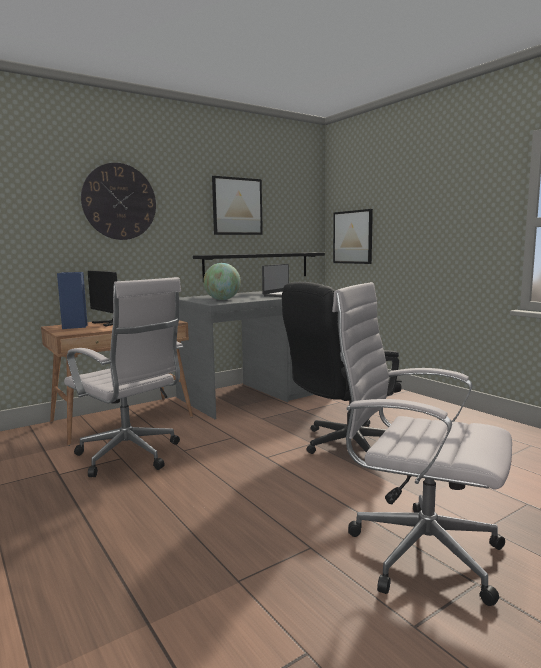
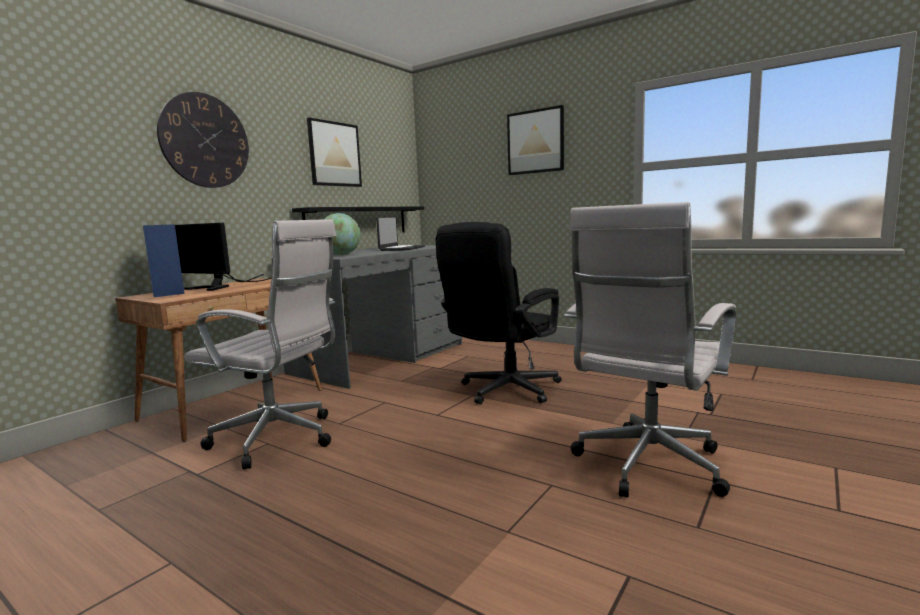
camera: 20 degrees left, 0 degrees up
white office chair [332,282,512,606] -> white office chair turned 60 degrees counterclockwise [564,202,736,497]
picture [333,209,373,264] -> picture moved to [507,105,564,175]

